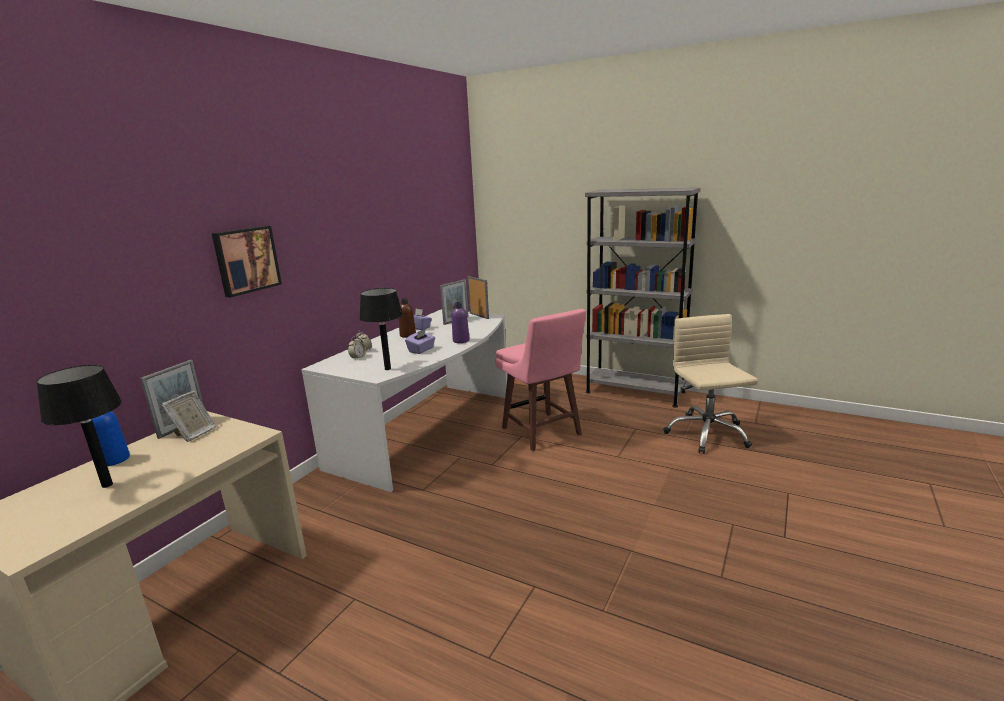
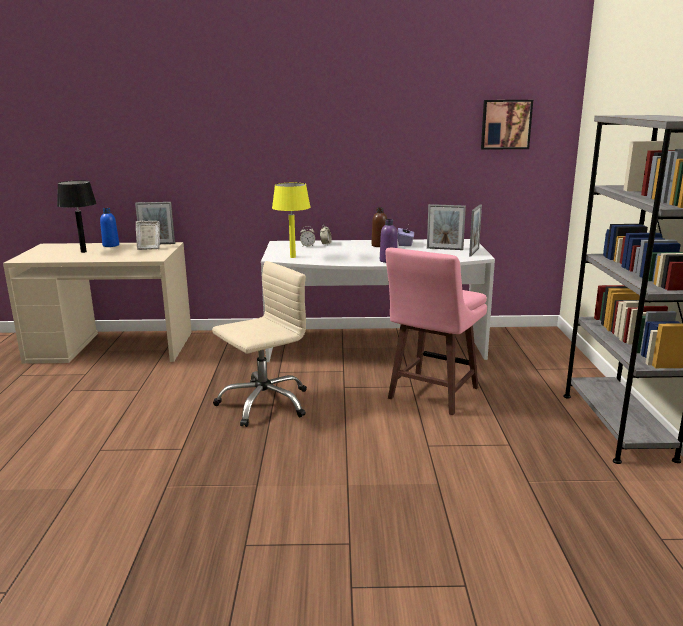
camera: 60 degrees right, 0 degrees up
picture [212,226,282,297] -> picture moved to [481,100,533,150]
black table lamp [359,288,403,370] -> yellow table lamp [272,183,311,258]
purple tissue box [405,329,435,354] -> none
beige office chair [663,314,758,454] -> beige office chair moved to [212,261,307,427]

